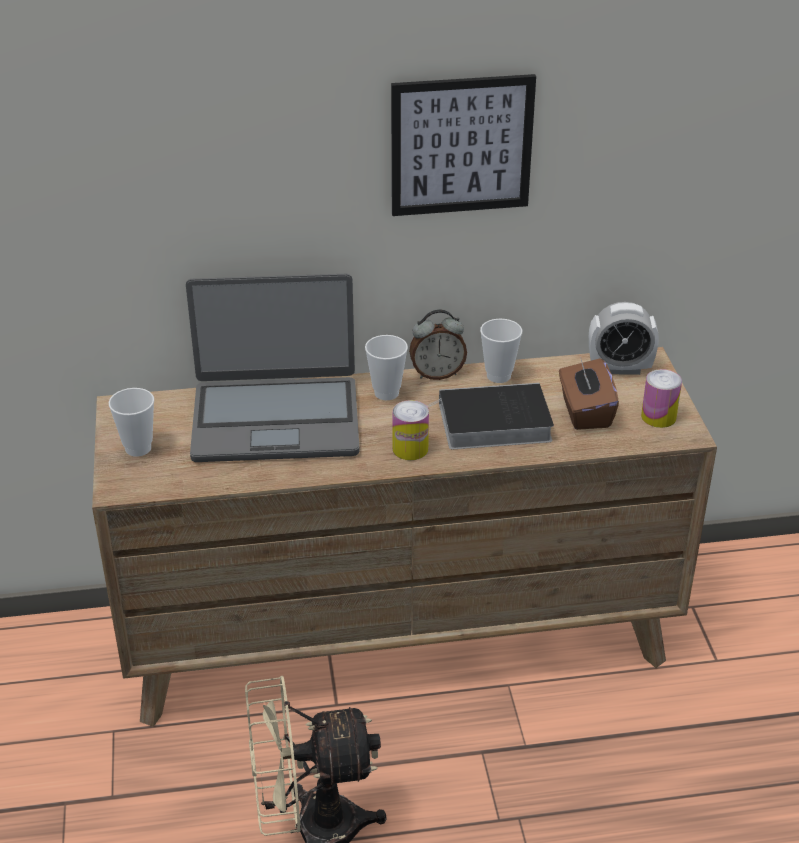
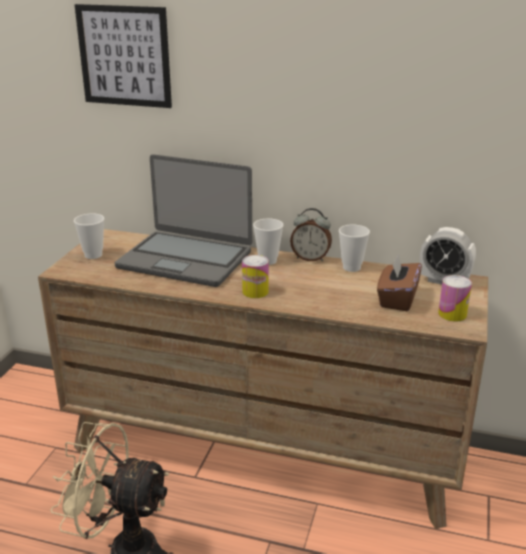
camera: 25 degrees right, 10 degrees down
picture [391,74,536,216] -> picture moved to [75,4,172,108]
book [427,383,554,449] -> none

